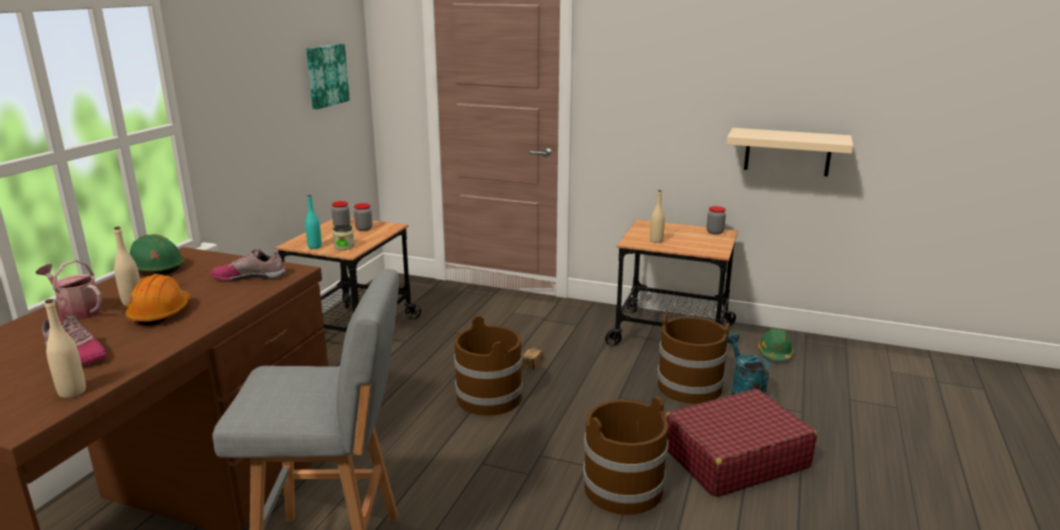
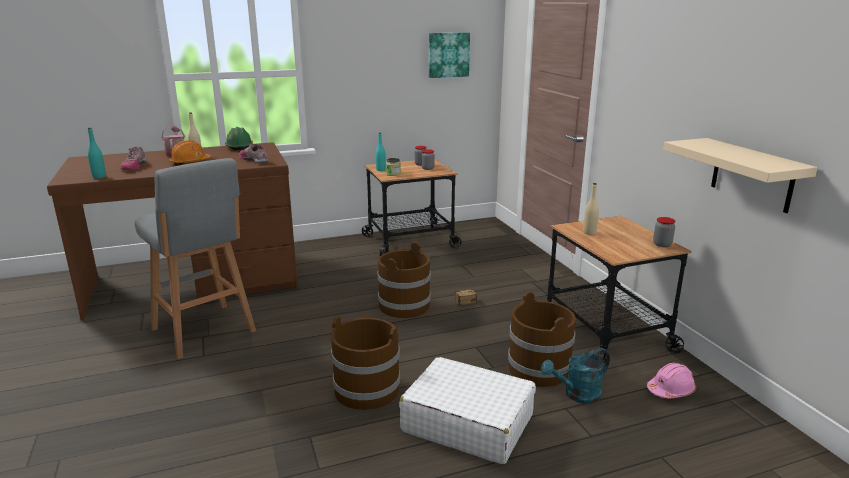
camera: 50 degrees right, 0 degrees up
beige bottle [45,299,86,398] -> turquoise bottle [88,128,106,179]
red suitcase [665,389,817,497] -> white suitcase [399,357,536,464]
turquoise watering can [727,333,770,395] -> turquoise watering can turned 150 degrees counterclockwise [541,348,610,404]
green hard hat [758,328,794,361] -> pink hard hat [647,363,696,398]

